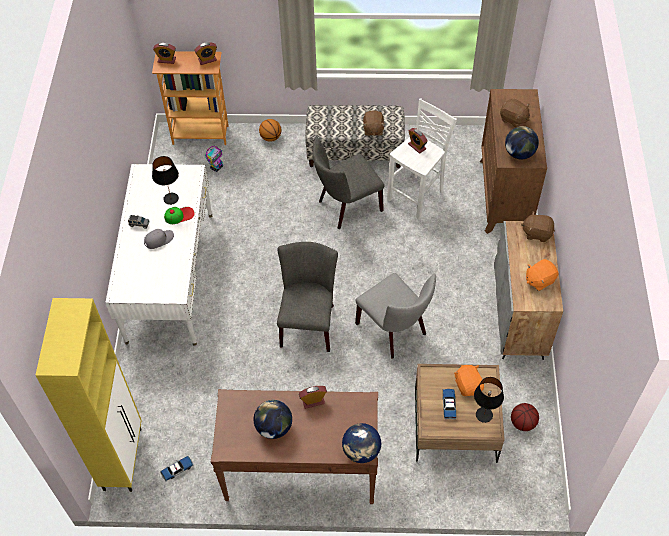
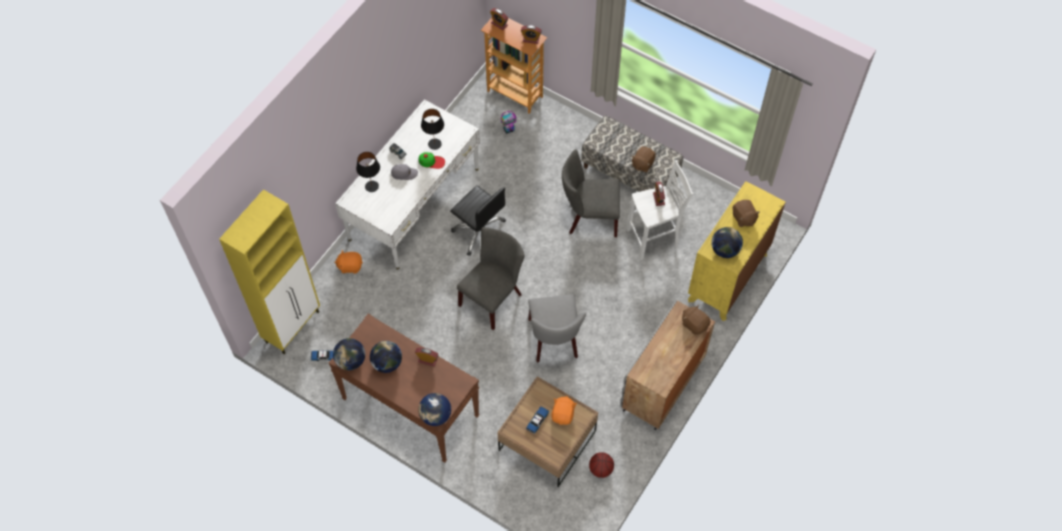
camera: 30 degrees right, 5 degrees up
basketball [259,119,281,142] -> none
black table lamp [474,377,504,423] -> black table lamp moved to [356,152,380,192]
brown dresser [480,89,547,234] -> yellow dresser [688,181,786,321]
orange plush toy [526,259,559,291] -> orange plush toy moved to [334,250,363,273]
none -> globe [333,338,365,370]
none -> black office chair [450,185,506,256]

